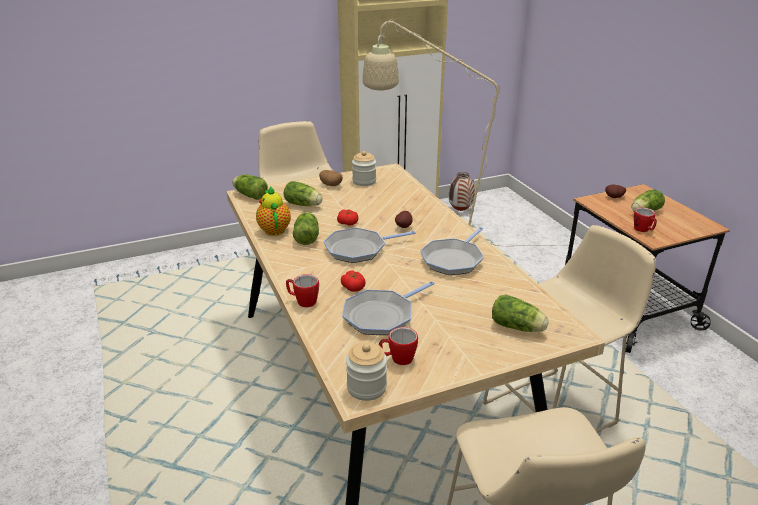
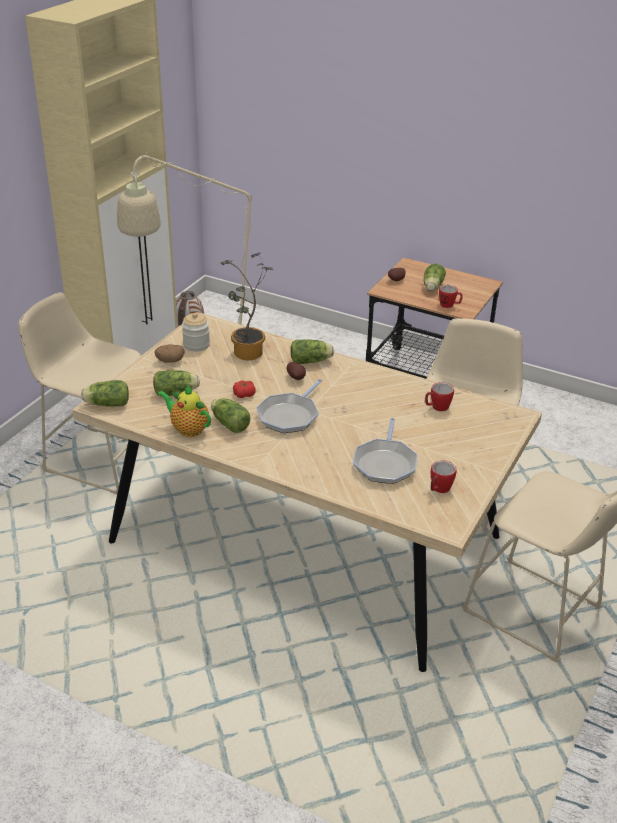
camera: 40 degrees left, 5 degrees up
mug [286,274,319,307] -> mug moved to [425,382,454,411]
tomato [341,270,365,292] -> none
jar [346,342,387,401] -> none
frying pan [420,227,484,275] -> none
lettuce [492,294,549,332] -> lettuce moved to [290,339,334,364]
none -> potted plant [221,253,274,360]

